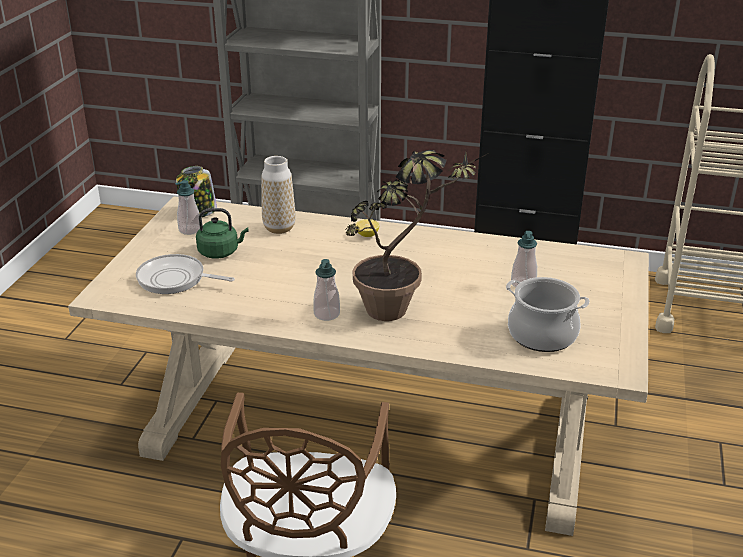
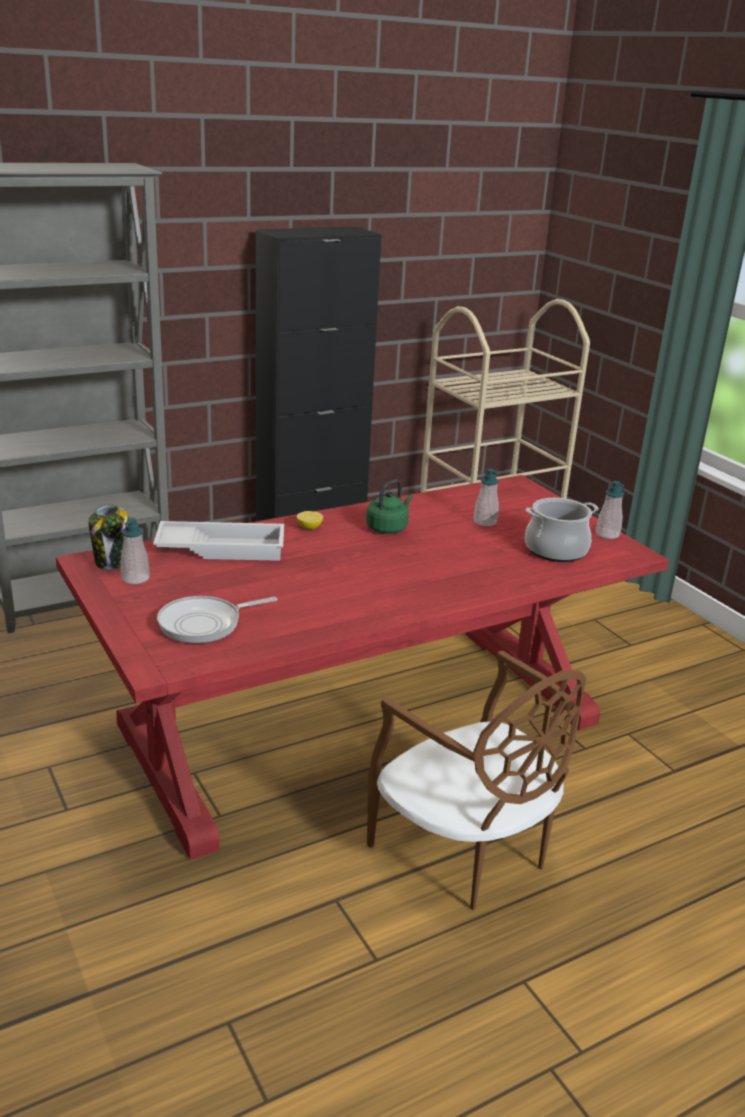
camera: 45 degrees left, 5 degrees down
beige dining table [68,196,649,536] -> red dining table [56,475,669,860]
green kettle [196,208,249,259] -> green kettle moved to [366,480,413,534]
vase [261,156,296,234] -> white tray [153,521,284,561]
soap dispenser [313,259,340,321] -> soap dispenser moved to [596,481,625,539]
potted plant [345,150,487,321] -> none

